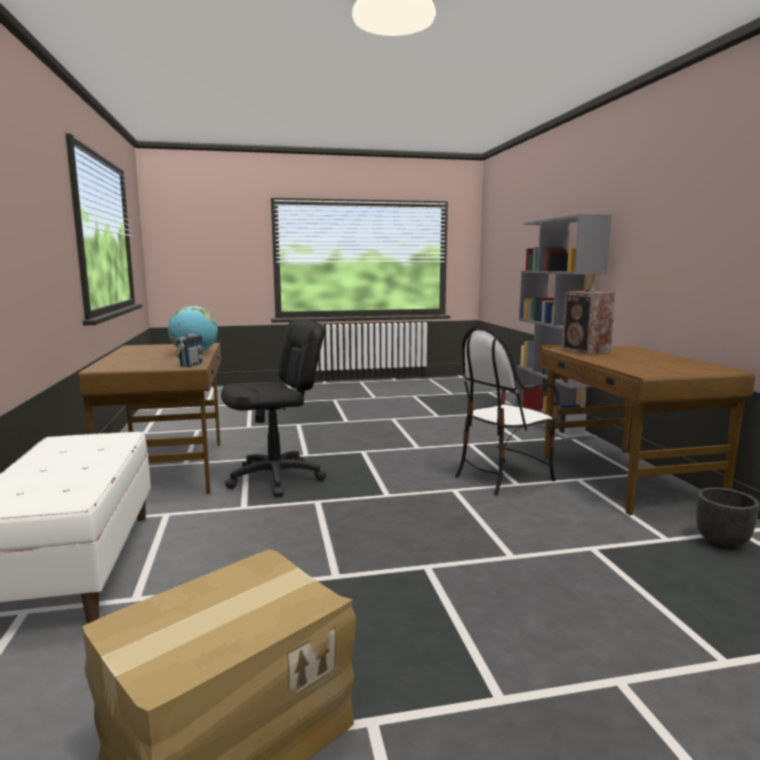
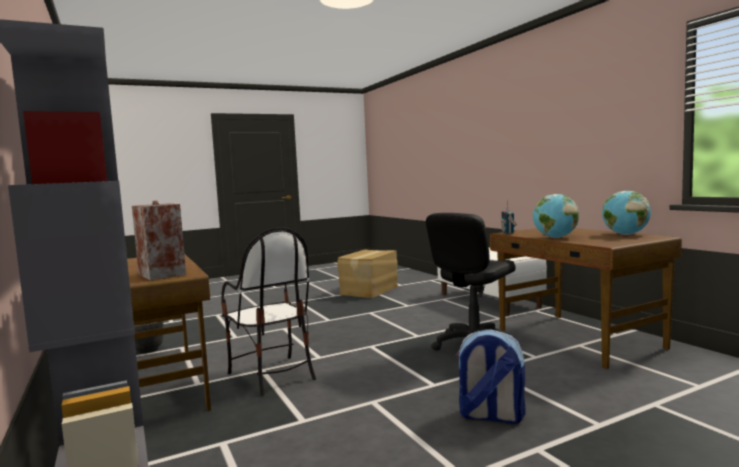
camera: 165 degrees right, 5 degrees down
chair [455,326,560,495] -> chair turned 105 degrees clockwise [221,227,316,396]
none -> backpack [456,329,526,424]
none -> globe [602,191,651,235]

